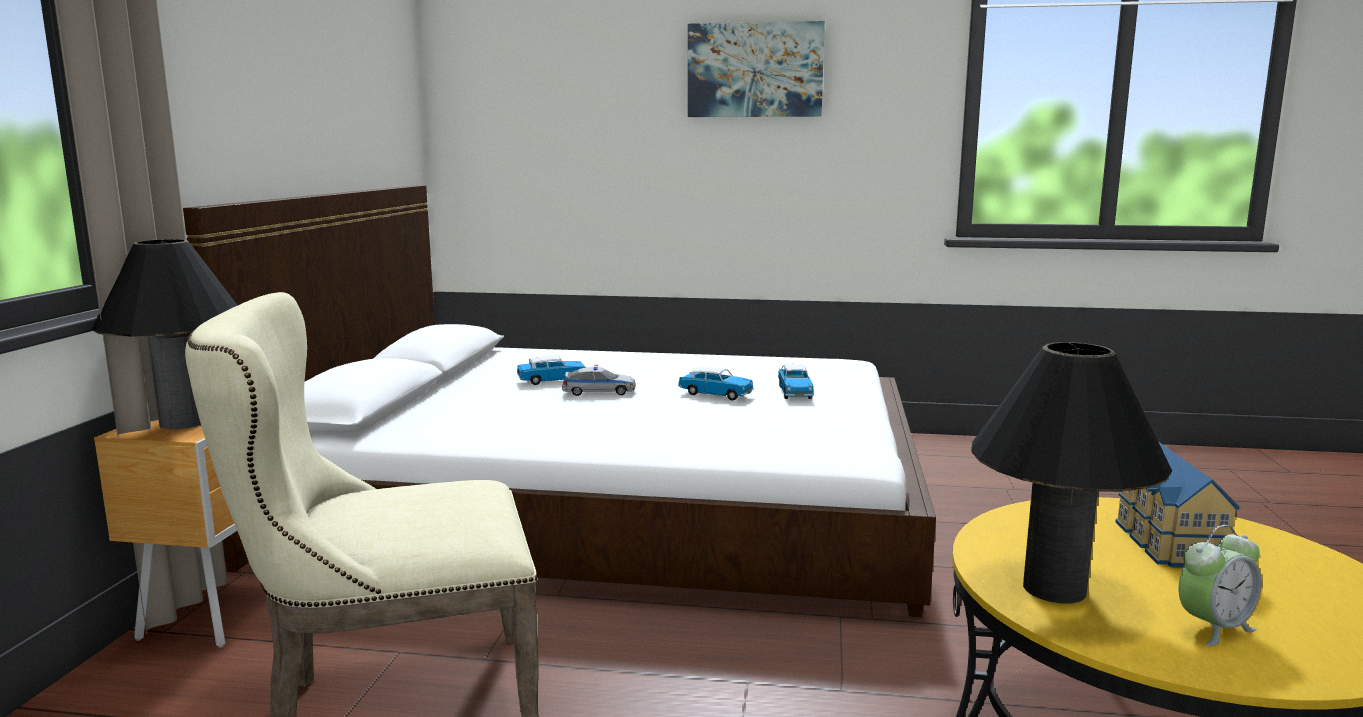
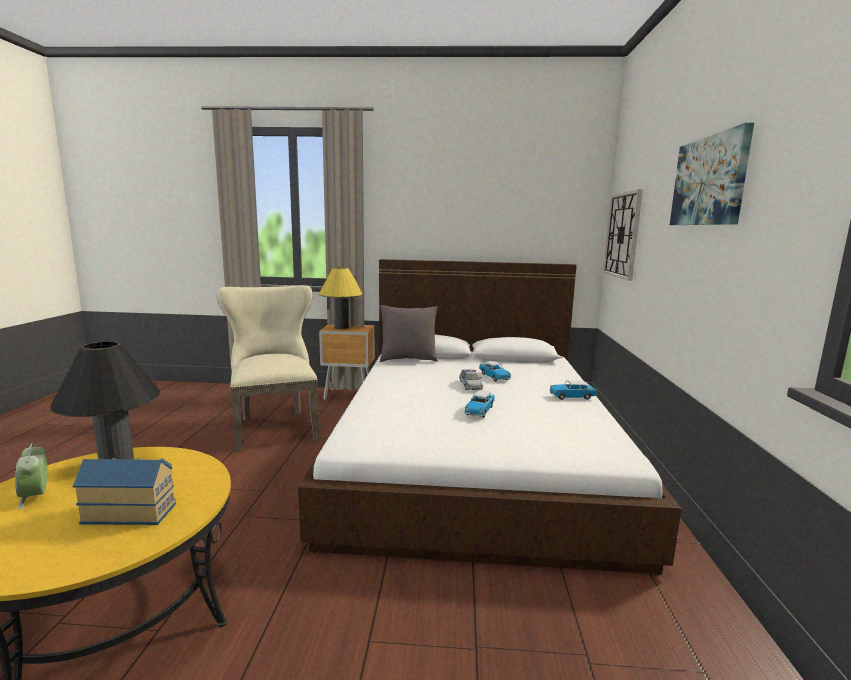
camera: 85 degrees right, 0 degrees up
black table lamp [92,239,238,429] -> yellow table lamp [319,267,363,329]
toy car [778,364,814,399] -> toy car moved to [549,380,597,400]
none -> grey pillow [380,305,438,362]
none -> wall clock [603,189,643,281]

